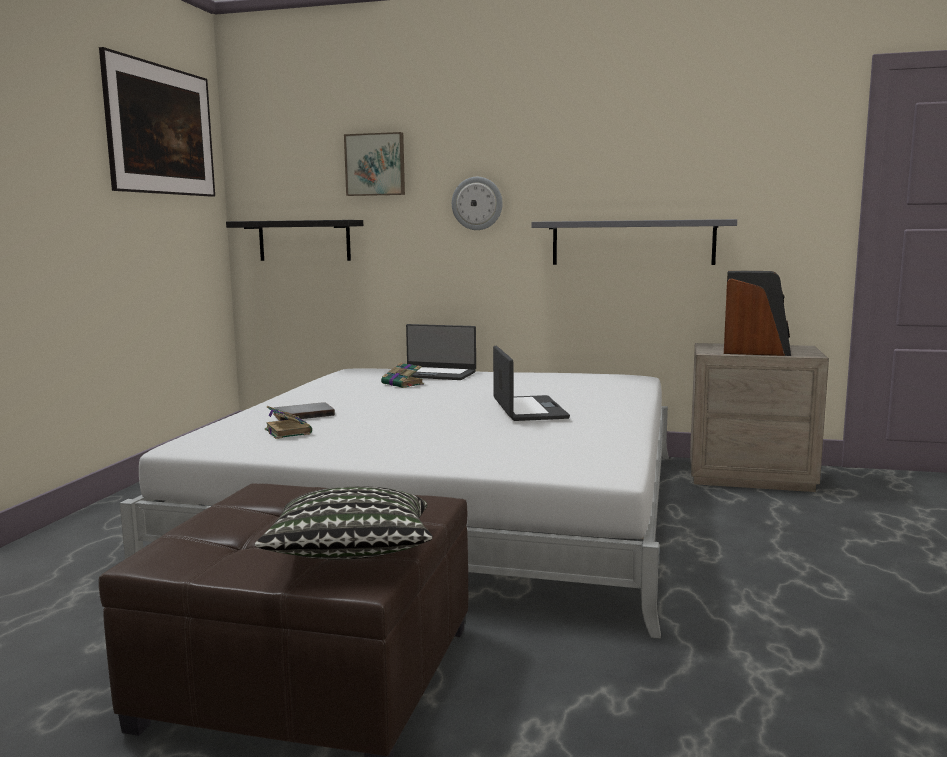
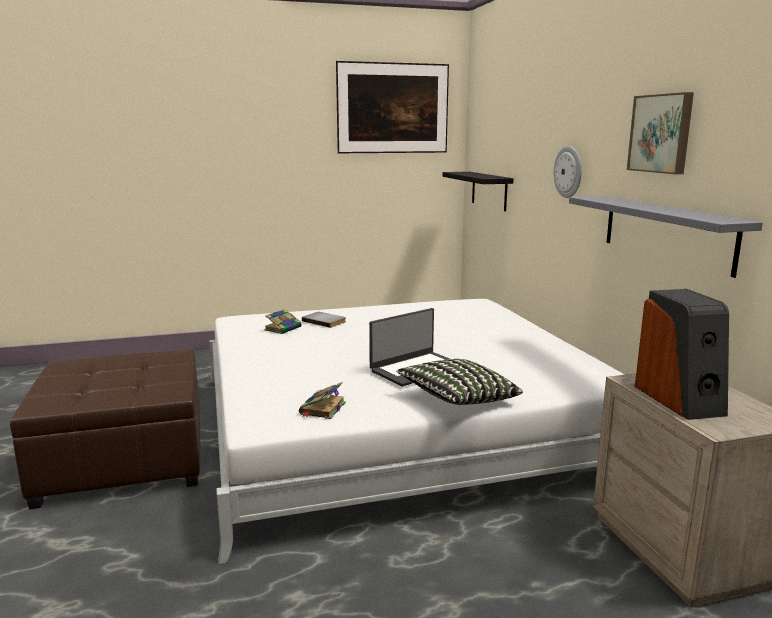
camera: 60 degrees right, 5 degrees up
pillow [255,486,433,560] -> pillow moved to [396,359,523,405]
picture [344,132,405,196] -> picture moved to [627,92,694,174]
book [381,362,424,388] -> book moved to [299,382,346,419]
laptop [406,324,476,380] -> none

